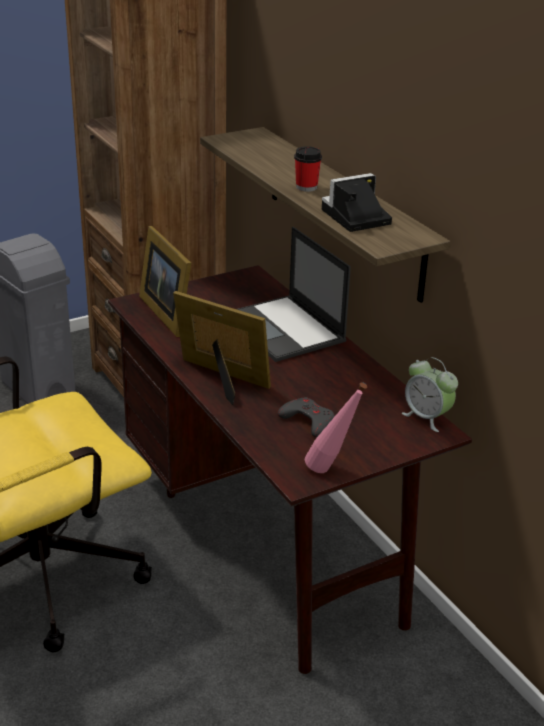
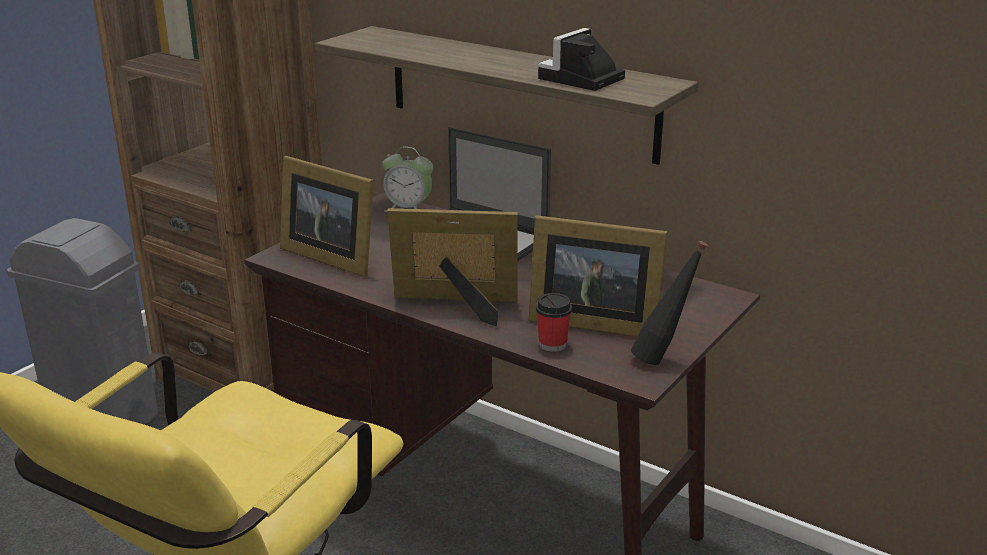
camera: 25 degrees left, 5 degrees down
grey game controller [278,397,335,438] -> picture frame [528,215,668,337]
cup [294,146,322,192] -> cup moved to [536,293,572,352]
pink bottle [305,382,367,473] -> black bottle [631,241,707,365]
alarm clock [402,357,458,432] -> alarm clock moved to [382,147,433,212]

